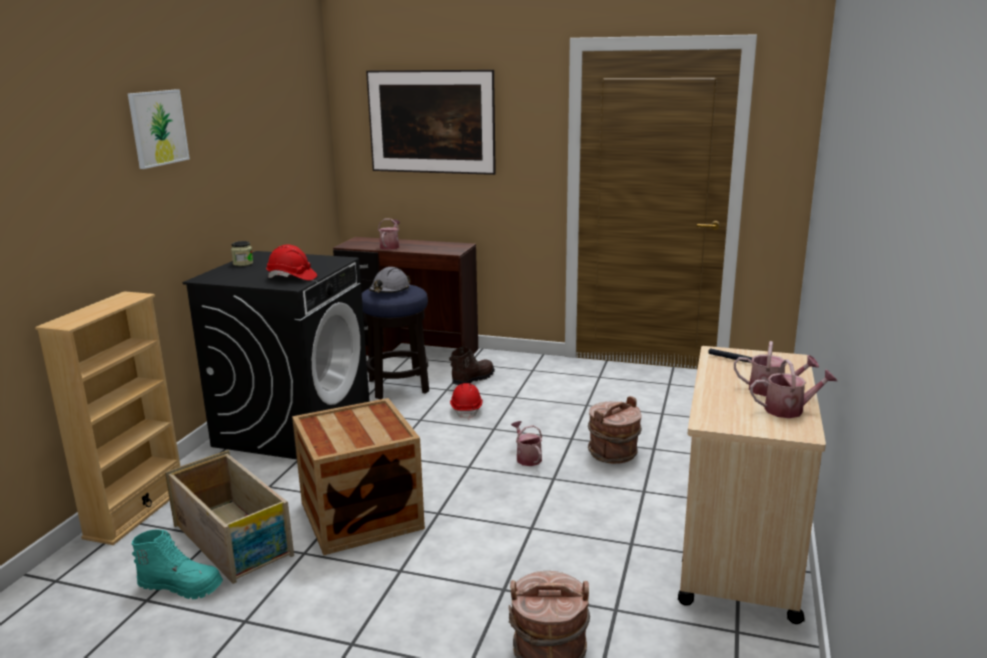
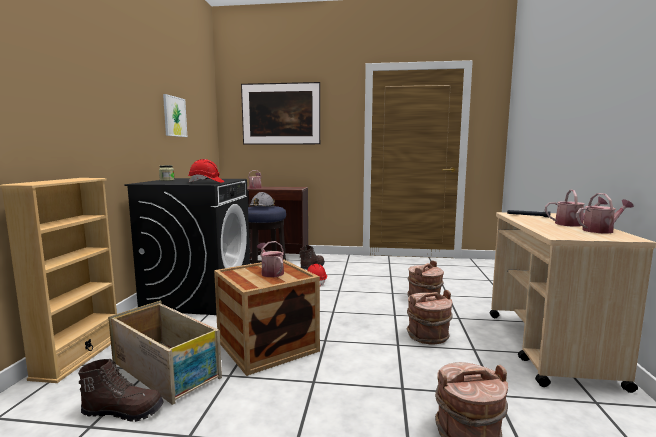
camera: 10 degrees left, 10 degrees down
picture [128,89,190,169] -> picture moved to [163,94,187,137]
turquoise boot [132,530,223,599] -> brown boot [78,358,164,422]
watering can [511,421,542,466] -> watering can moved to [257,241,284,277]
none -> brown bucket [407,290,453,345]

